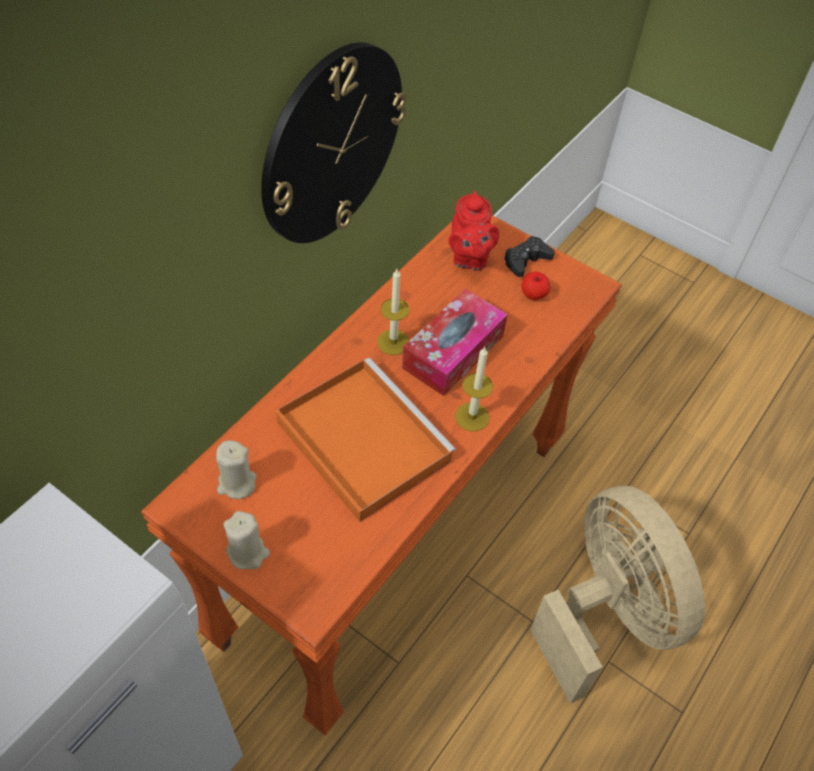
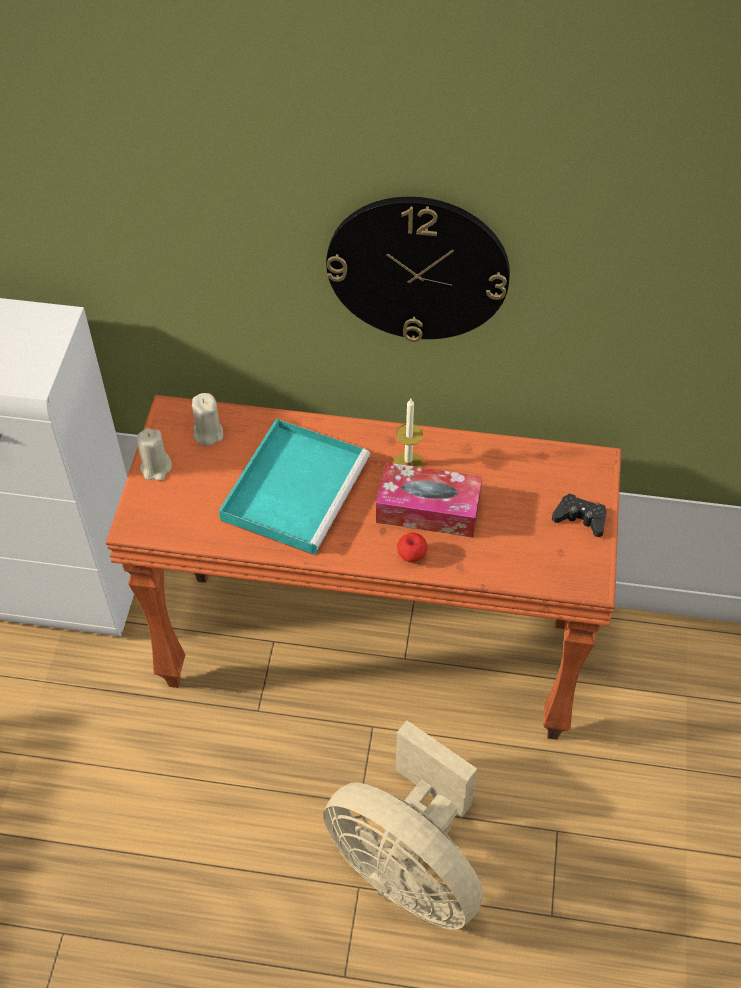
camera: 65 degrees right, 0 degrees up
orange tray [275,358,456,522] -> turquoise tray [219,419,370,556]
red teapot [449,191,499,271] -> none
candle [455,347,493,431] -> none
apple [521,272,550,300] -> apple moved to [397,533,427,562]
beige fan [530,486,705,703] -> beige fan turned 90 degrees clockwise [323,720,483,930]

